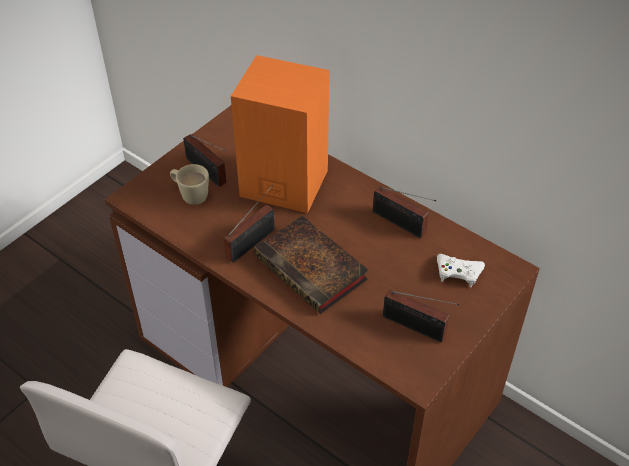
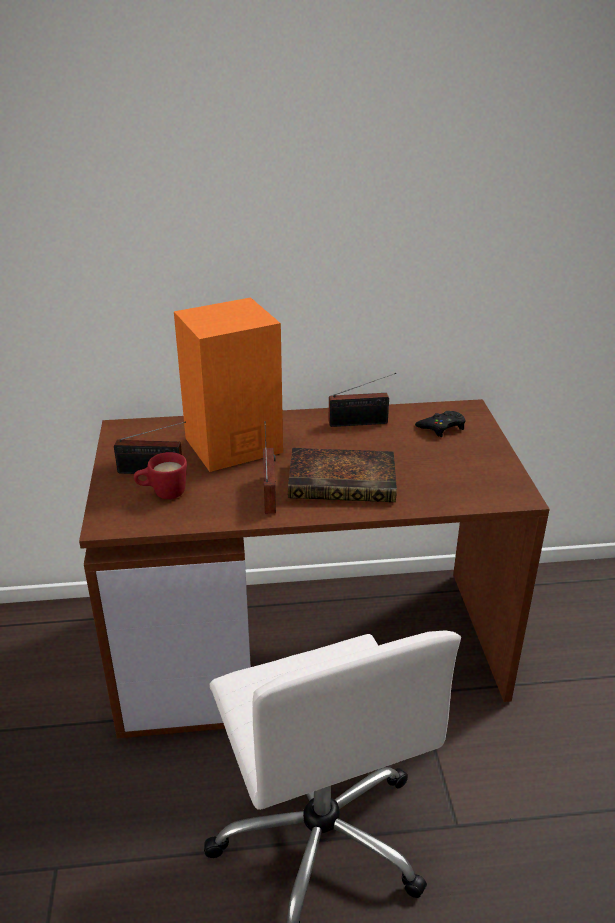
camera: 45 degrees left, 15 degrees down
beige mug [170,164,209,205] -> red mug [134,452,187,499]
radio [383,290,460,342] -> none
white game controller [437,254,485,287] -> black game controller [415,411,466,437]

